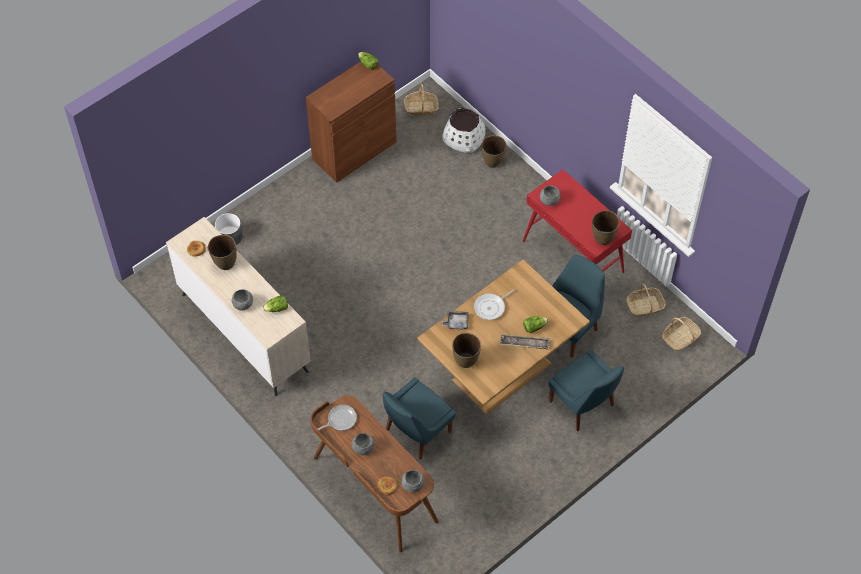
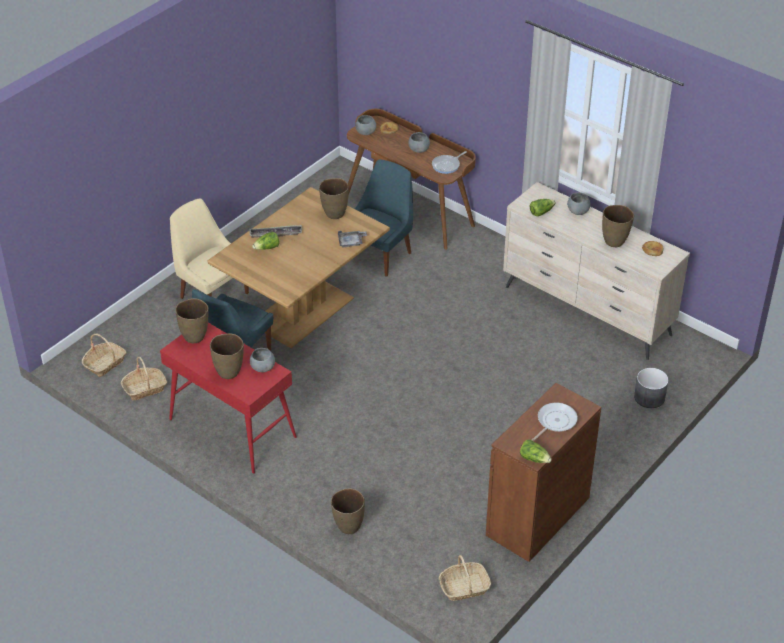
camera: 170 degrees right, 15 degrees down
white planter [442,108,486,153] -> none
frying pan [474,289,515,320] -> frying pan moved to [532,403,578,441]
blue chair [548,350,624,431] -> beige chair [170,198,249,299]
none -> brown vase [210,333,244,379]

